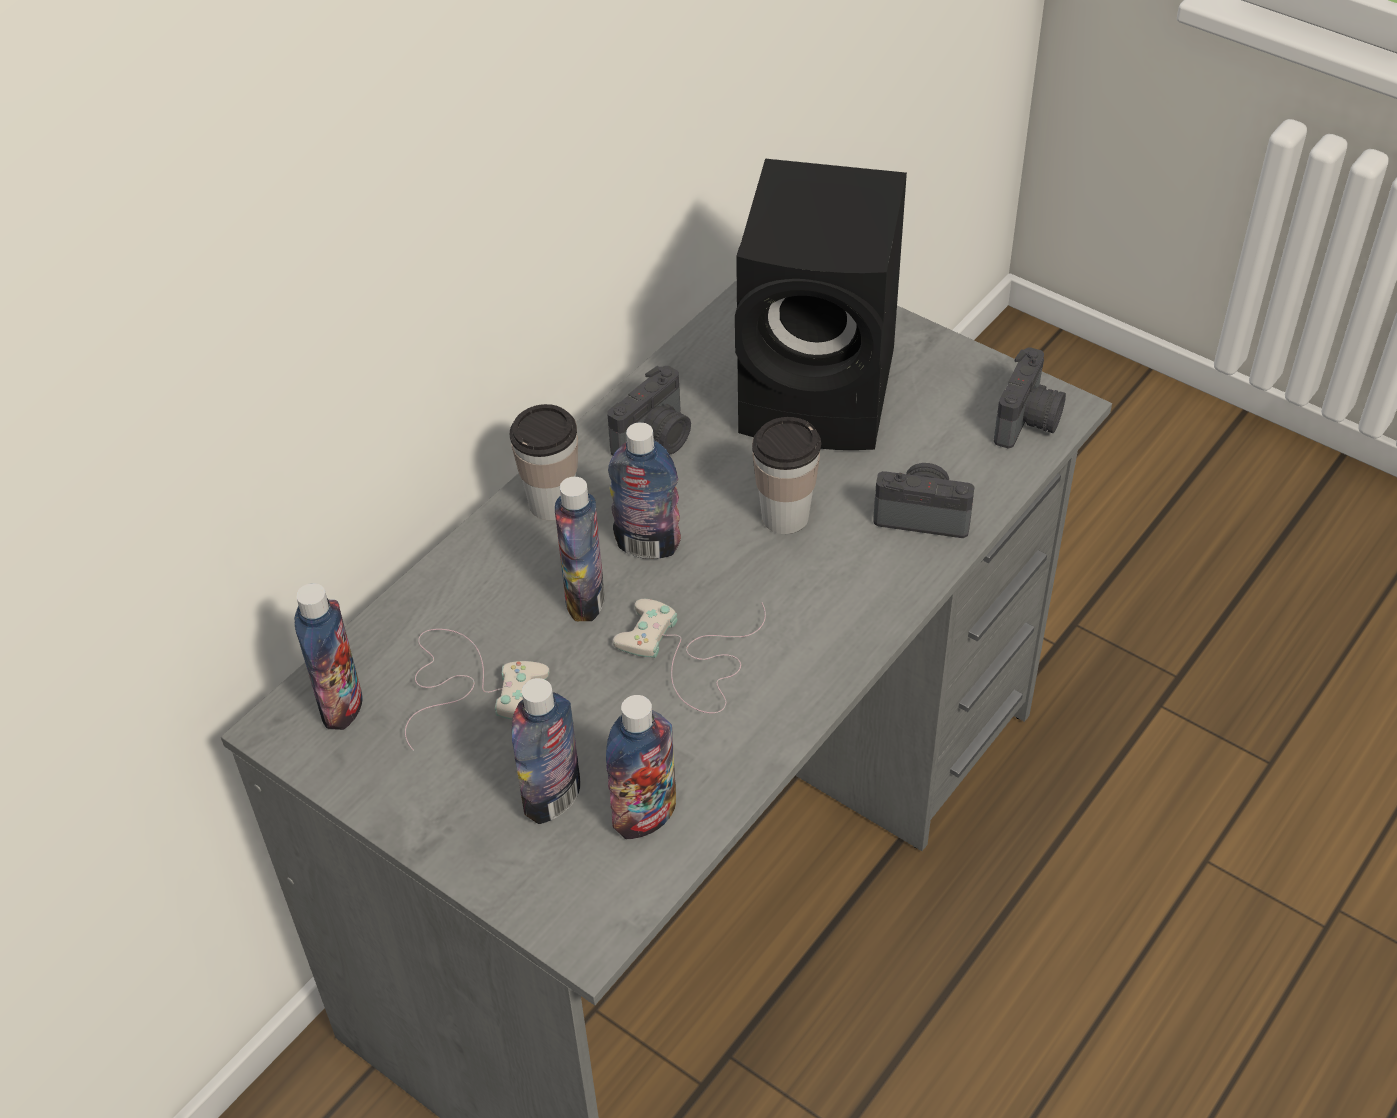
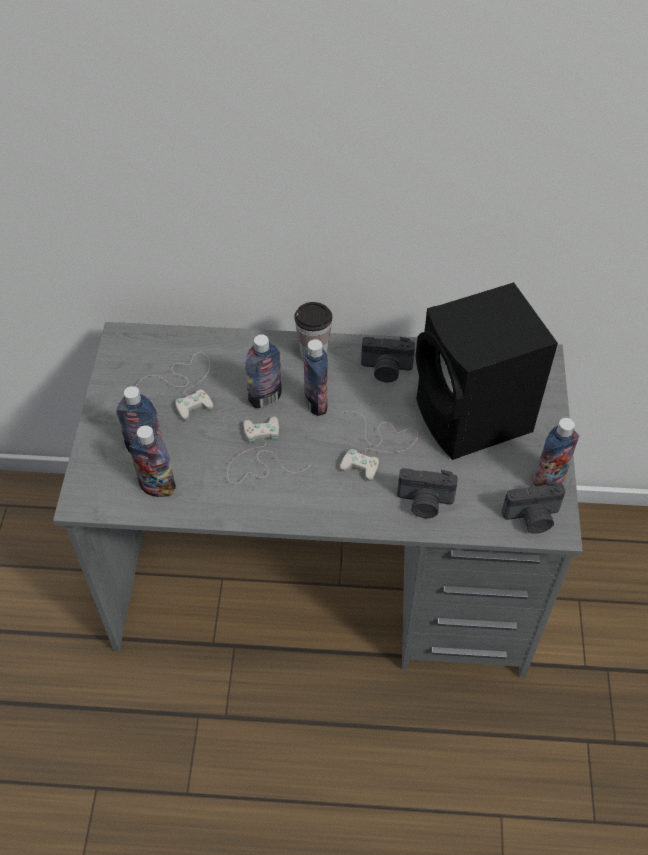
camera: 55 degrees right, 5 degrees up
bottle [294,583,363,730] -> bottle moved to [533,418,579,486]
cup [752,417,821,534] -> white game controller [340,411,418,481]
camera [873,463,974,538] -> camera turned 120 degrees clockwise [397,468,458,518]

